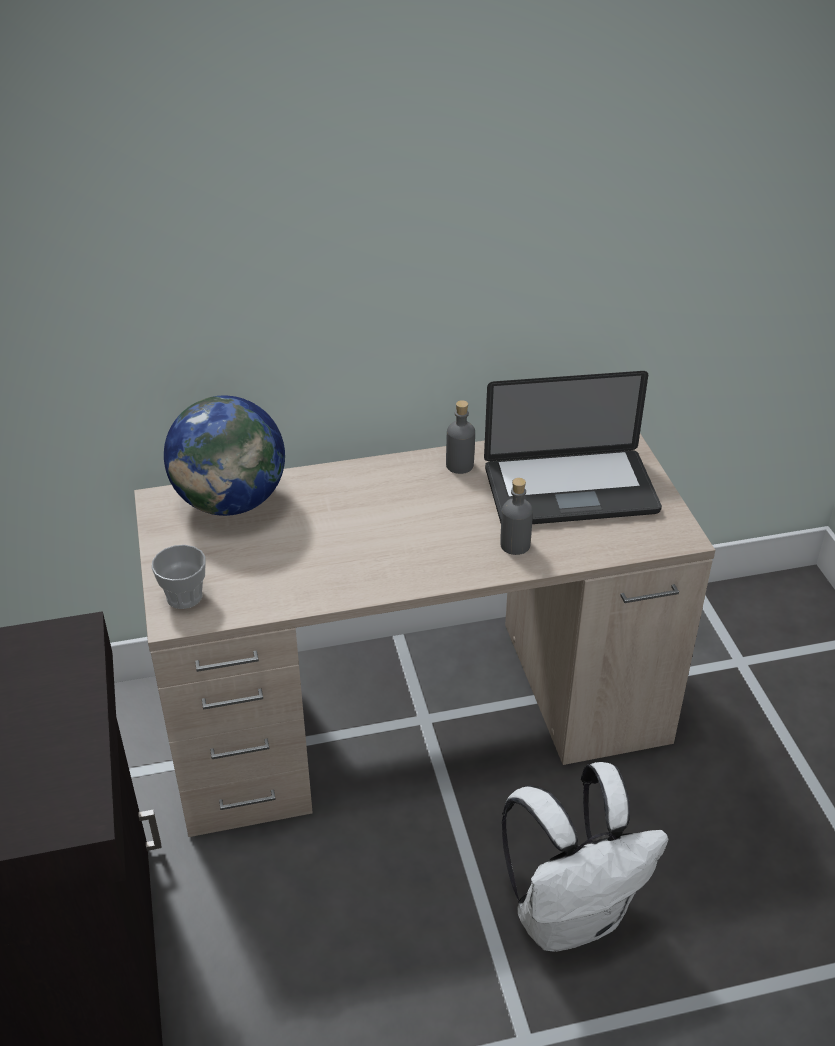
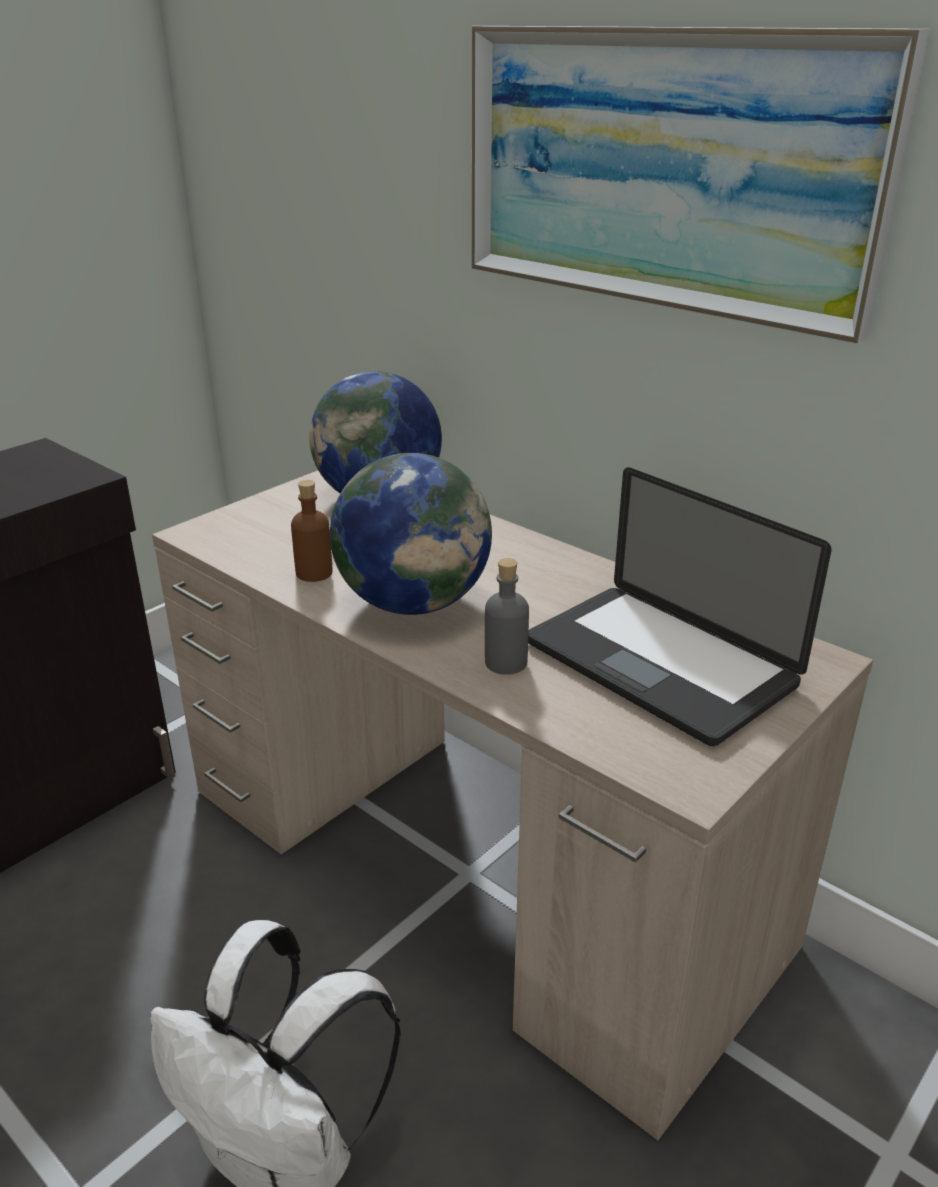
camera: 55 degrees right, 10 degrees down
cup [152,545,206,609] -> none
grey bottle [446,400,475,474] -> none
none -> brown bottle [291,480,333,582]
none -> globe [330,453,492,615]
none -> picture [472,26,930,344]

